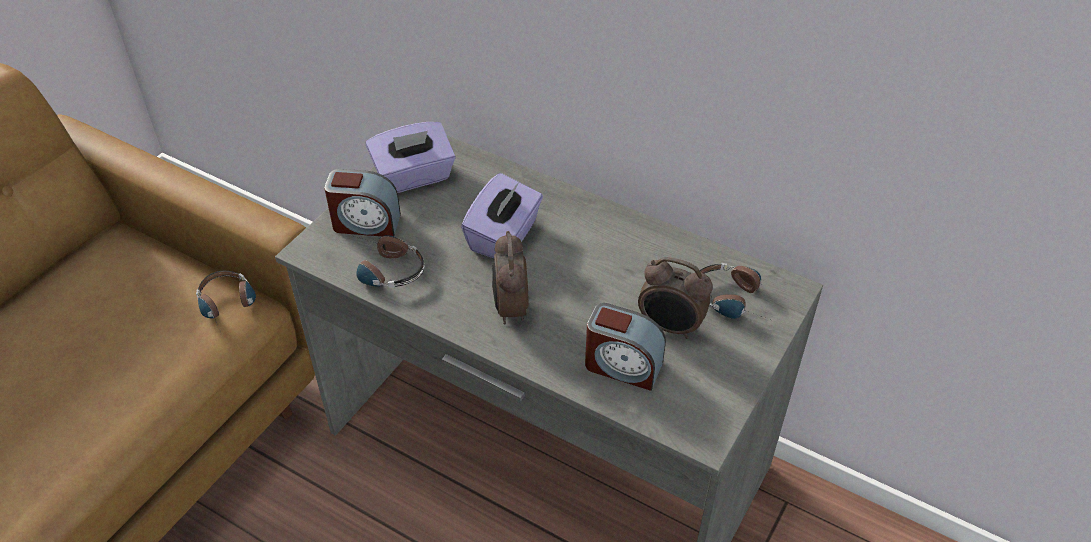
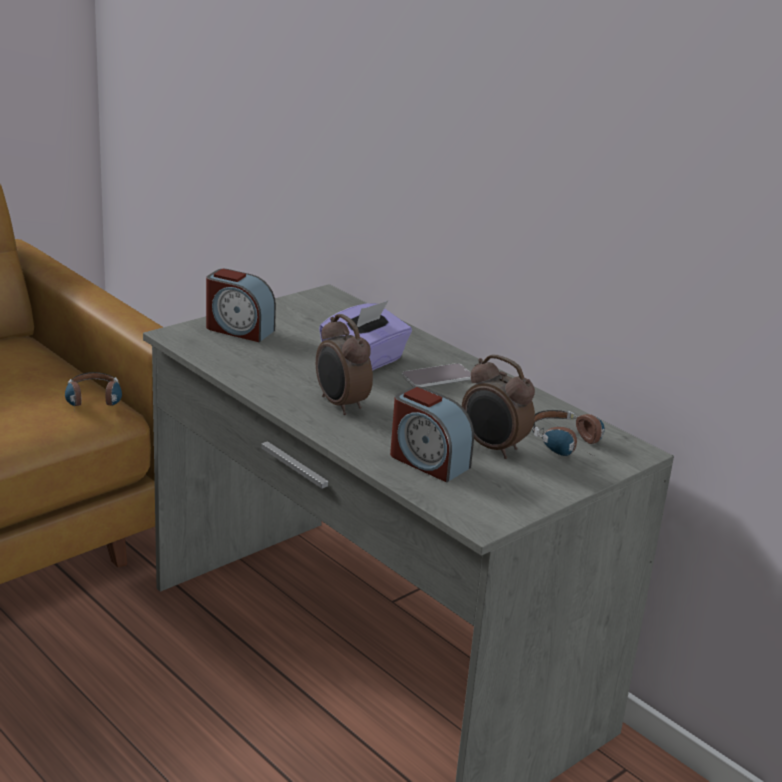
camera: 15 degrees right, 20 degrees down
headphones [354,235,424,288] -> none
purple tissue box [366,122,456,193] -> none
alarm clock [492,231,529,325] -> alarm clock turned 45 degrees counterclockwise [316,314,373,415]
none -> phone [402,363,471,387]

